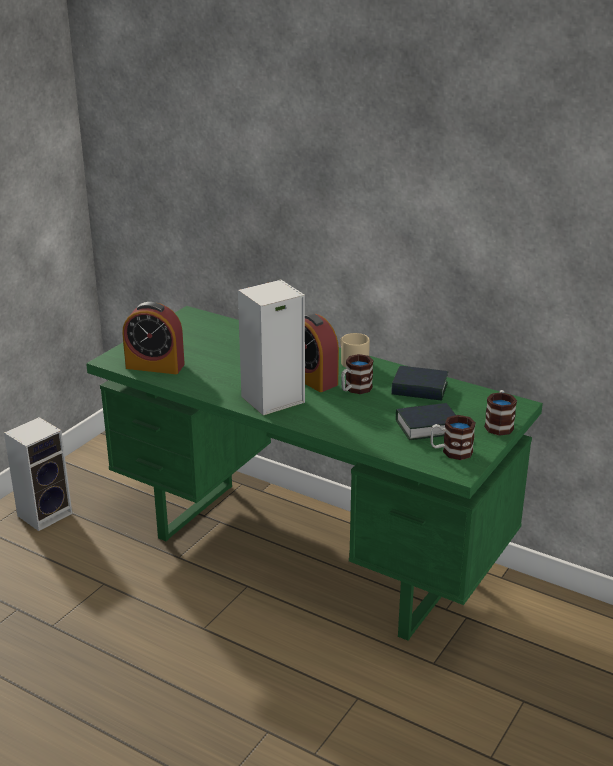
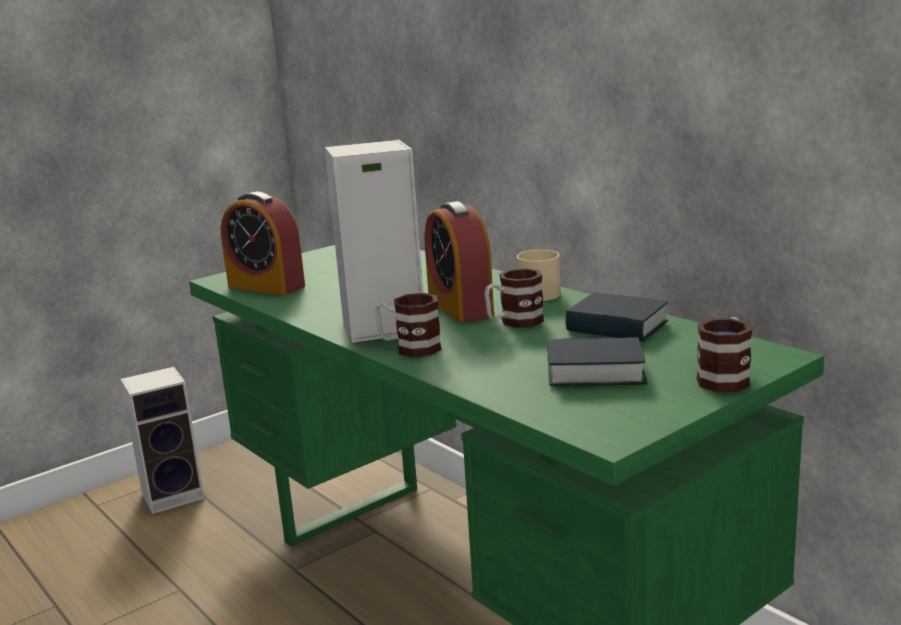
camera: 20 degrees right, 10 degrees down
mug [430,415,476,460] -> mug moved to [375,293,442,357]

